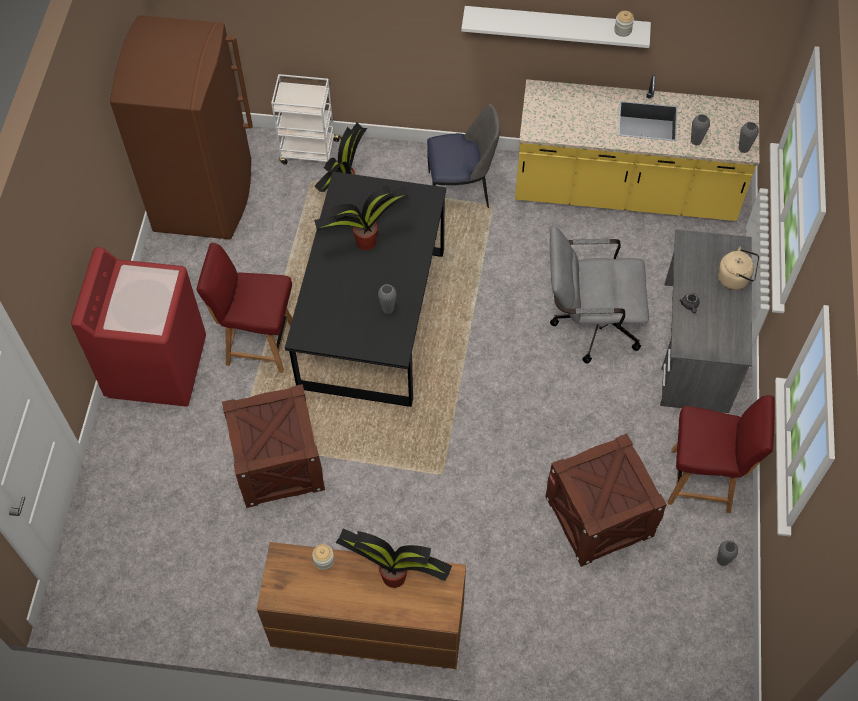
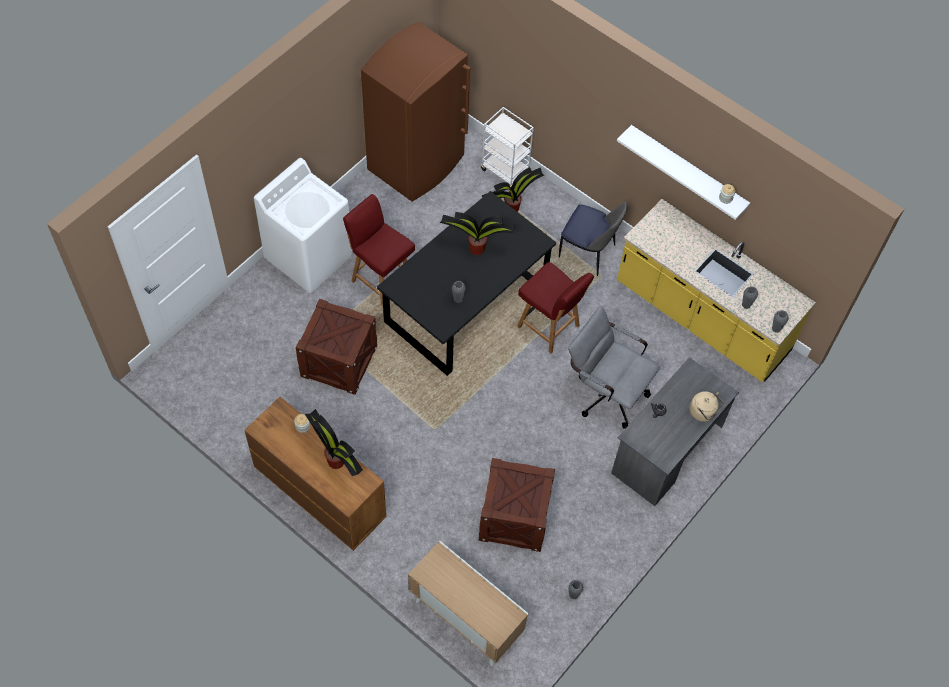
camera: 30 degrees right, 0 degrees up
red washing machine [71,247,206,407] -> white washing machine [254,158,353,293]
red chair [668,395,775,513] -> red chair moved to [517,262,594,354]
none -> cabinet [408,541,529,666]

